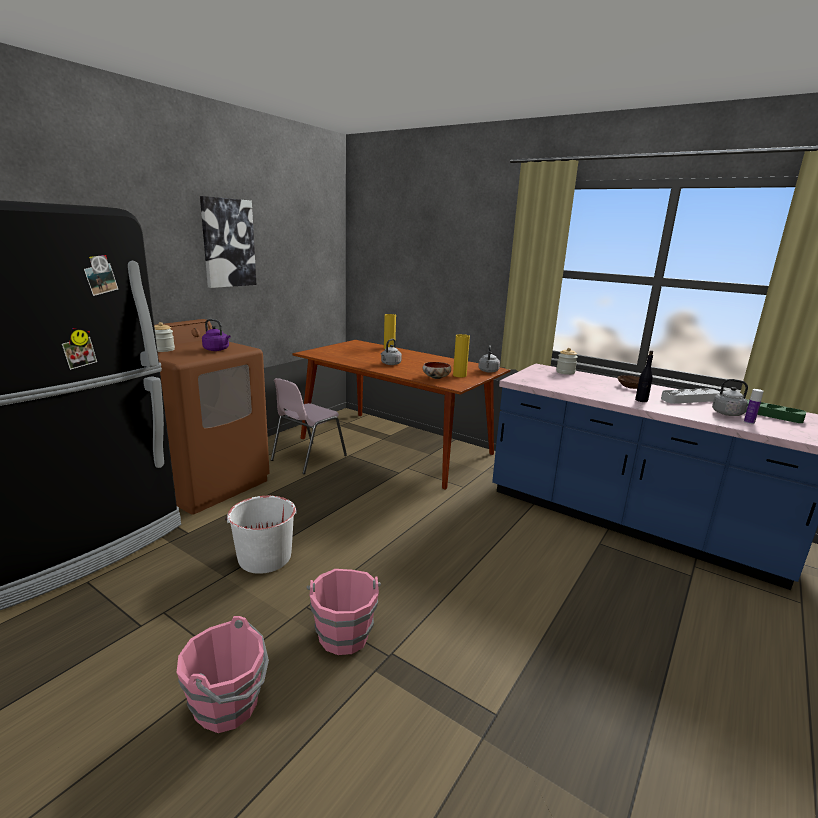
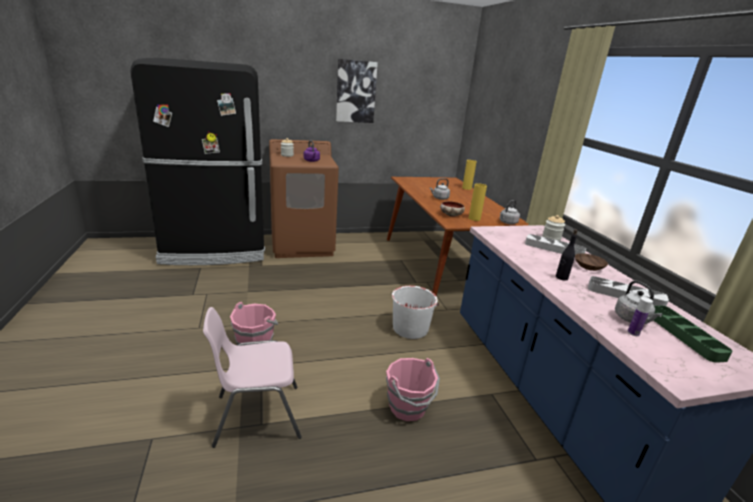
camera: 40 degrees right, 5 degrees up
pink bucket [176,616,269,733] -> pink bucket moved to [386,358,440,421]
white bucket [225,496,298,574] -> white bucket moved to [392,286,439,339]
pink chair [271,378,347,474] -> pink chair moved to [203,307,302,448]
none -> grey tray [525,234,586,255]

